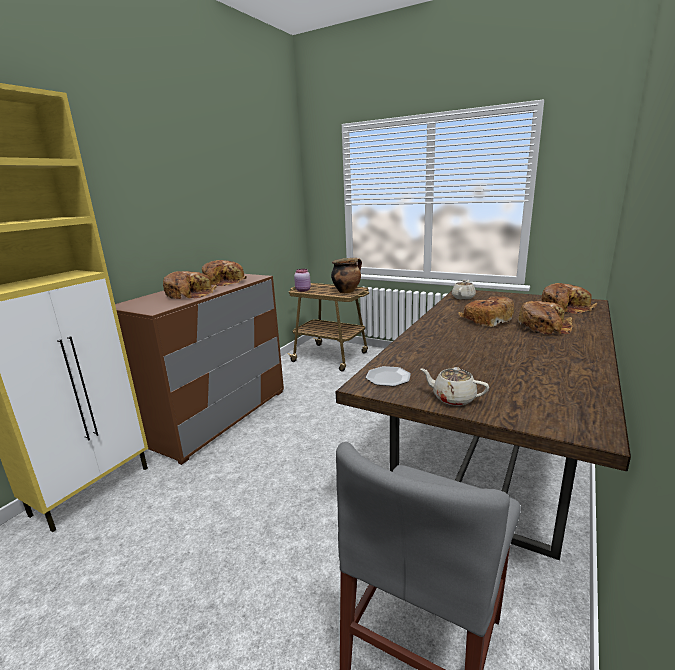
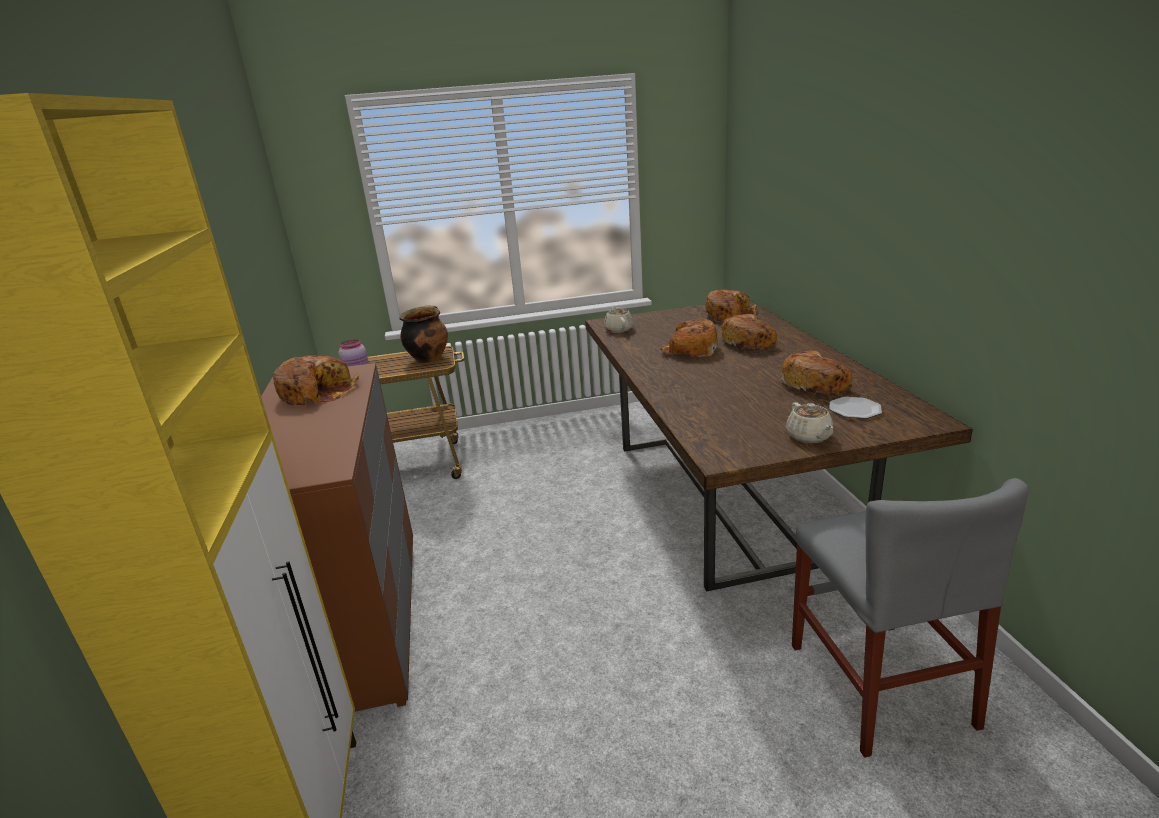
camera: 40 degrees left, 5 degrees up
bread [163,271,217,299] -> bread moved to [780,350,852,395]
plate [366,366,411,386] -> plate moved to [830,397,882,419]
beige teapot [420,367,489,406] -> beige teapot turned 90 degrees counterclockwise [786,402,834,443]

